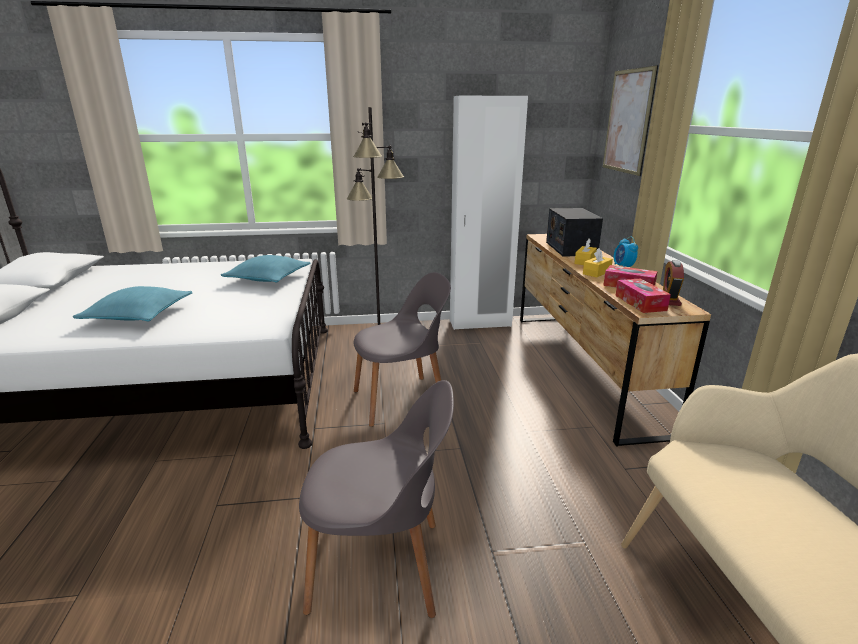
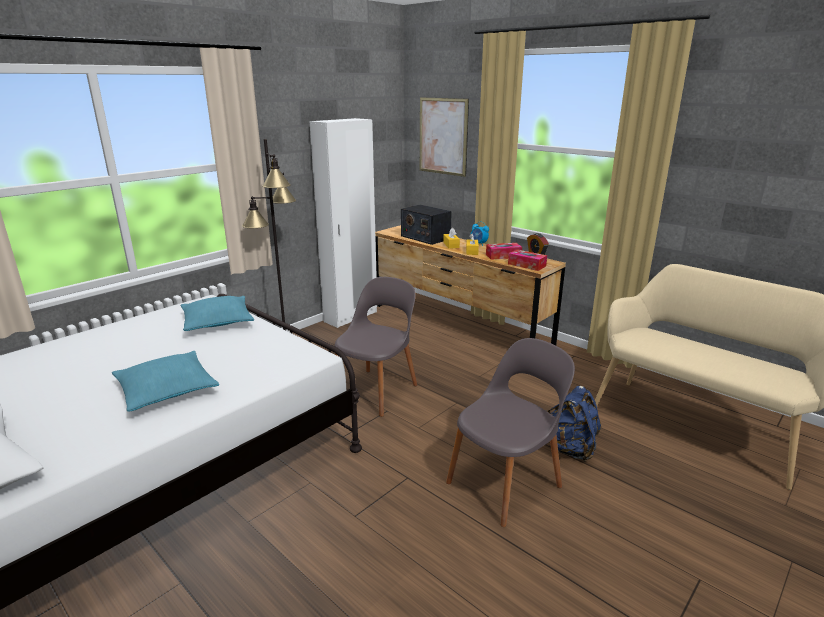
camera: 40 degrees left, 0 degrees up
none -> blue backpack [546,386,601,462]

